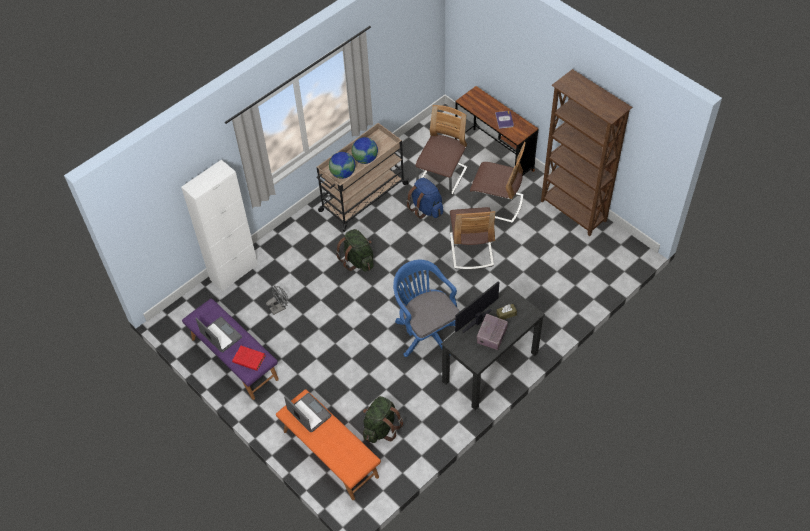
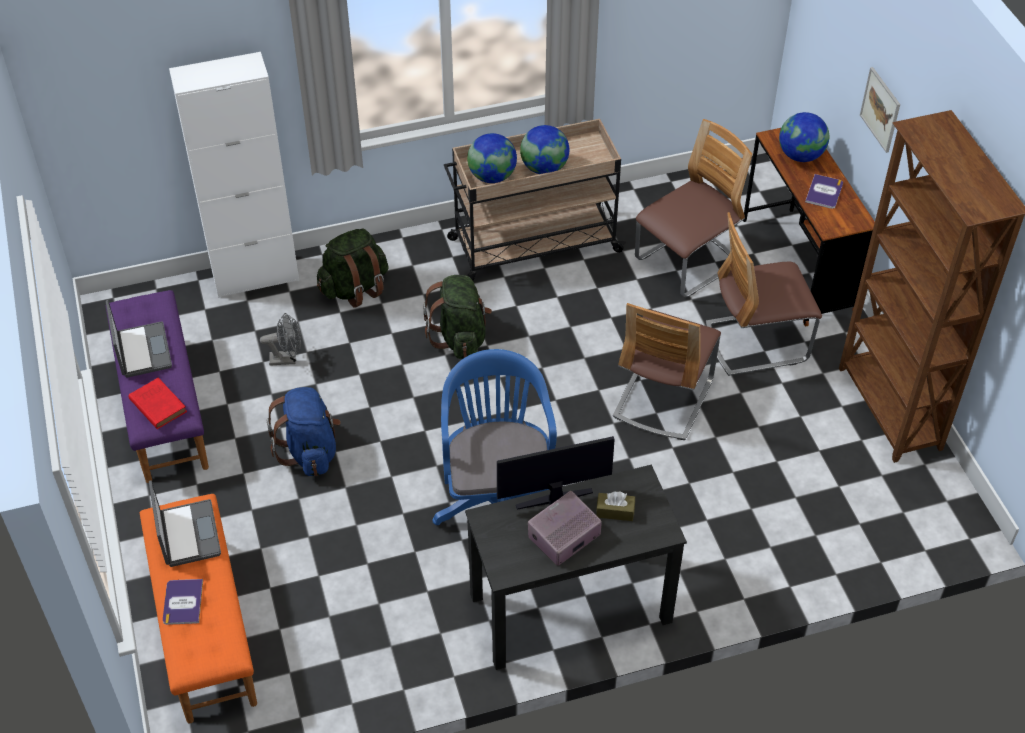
camera: 25 degrees right, 5 degrees down
green backpack [363,396,403,443] -> green backpack moved to [317,228,389,308]
blue backpack [406,178,443,219] -> blue backpack moved to [267,387,341,476]
chair [470,142,526,223] -> chair turned 120 degrees clockwise [706,212,822,376]
none -> book [163,579,203,625]
none -> globe [779,112,829,162]
none -> picture [860,67,900,153]

